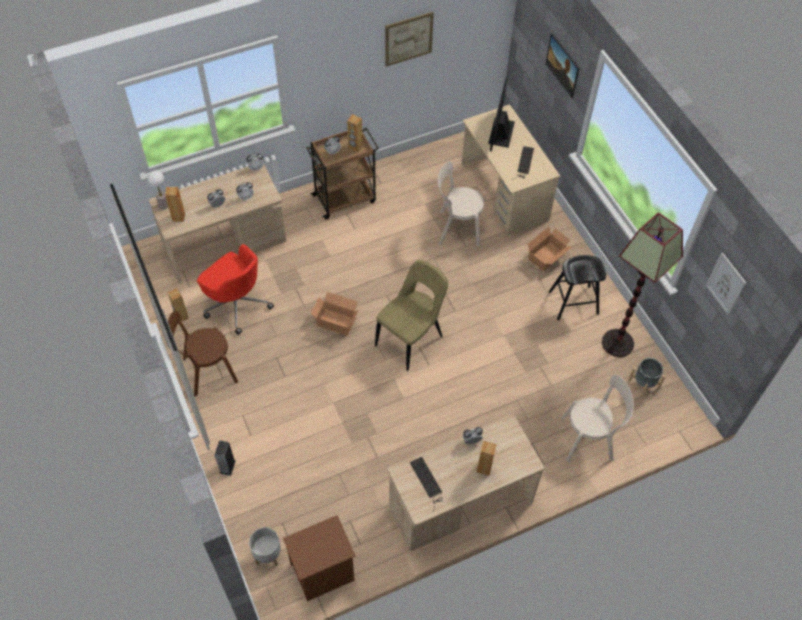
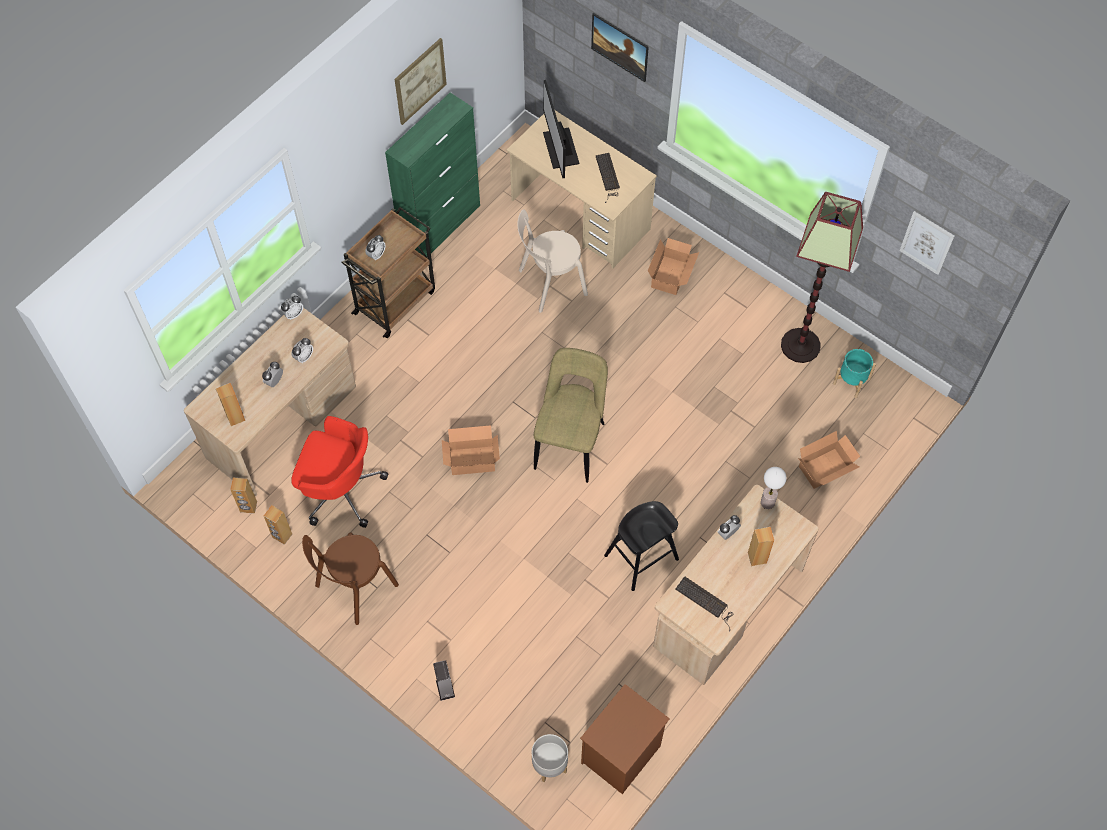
camera: 25 degrees left, 5 degrees up
table lamp [147,170,168,210] -> table lamp moved to [761,467,787,509]
brown speaker [347,114,363,152] -> brown speaker moved to [230,478,257,514]
black stool [549,255,607,320] -> black stool moved to [604,501,679,591]
beige chair [561,374,634,462] -> cardboard box [798,431,860,489]
grey planter [628,358,666,398] -> turquoise planter [833,349,876,398]
none -> green cabinet [385,93,480,256]

